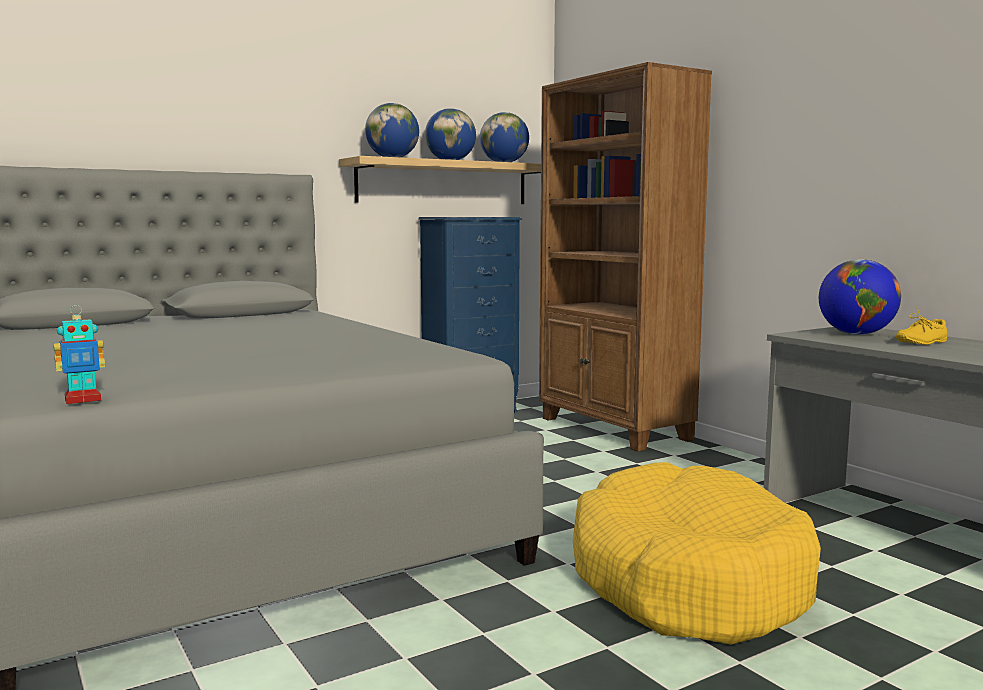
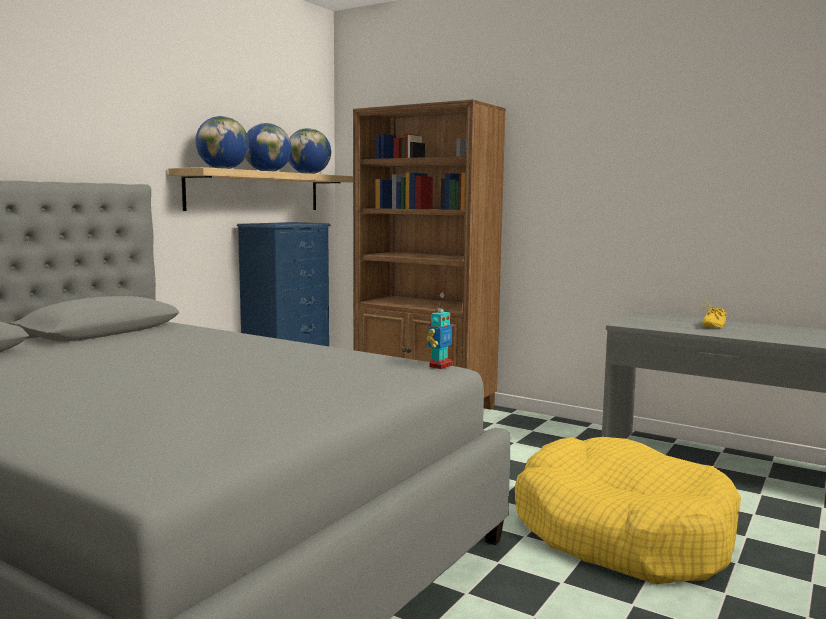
camera: 25 degrees left, 0 degrees up
toy robot [53,305,105,404] -> toy robot moved to [427,302,453,369]
globe [819,259,901,335] -> none

